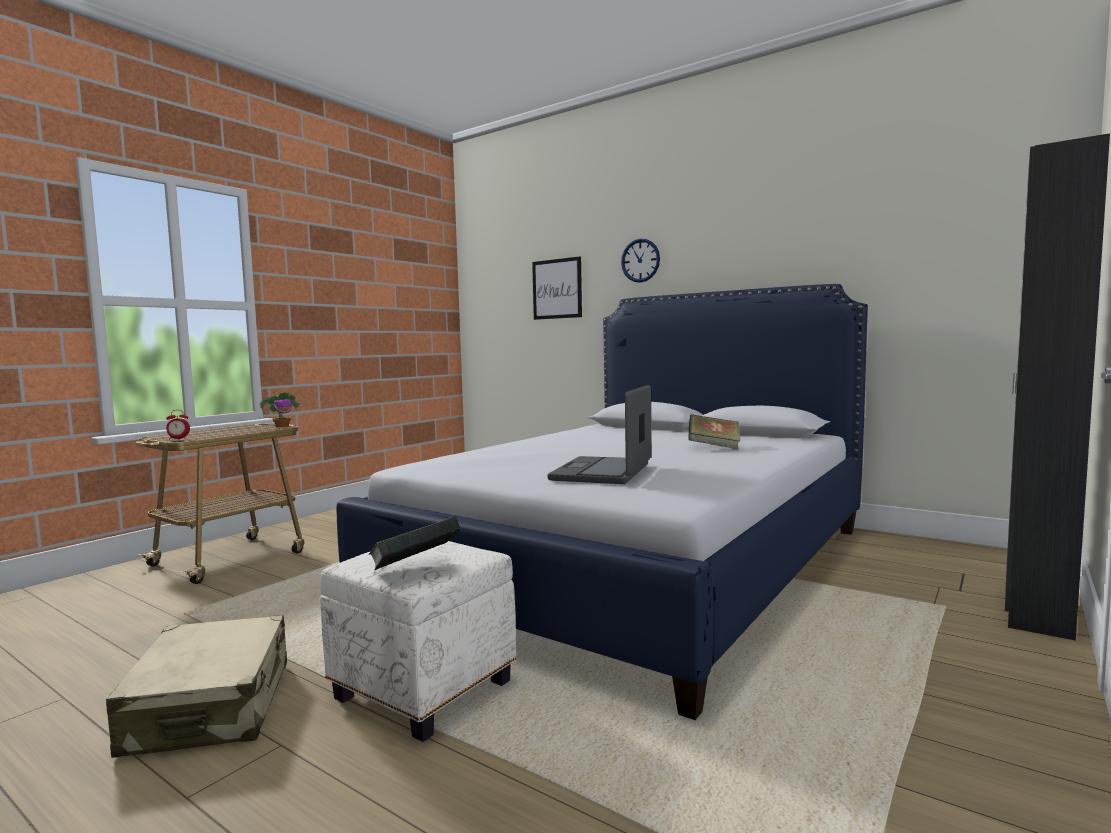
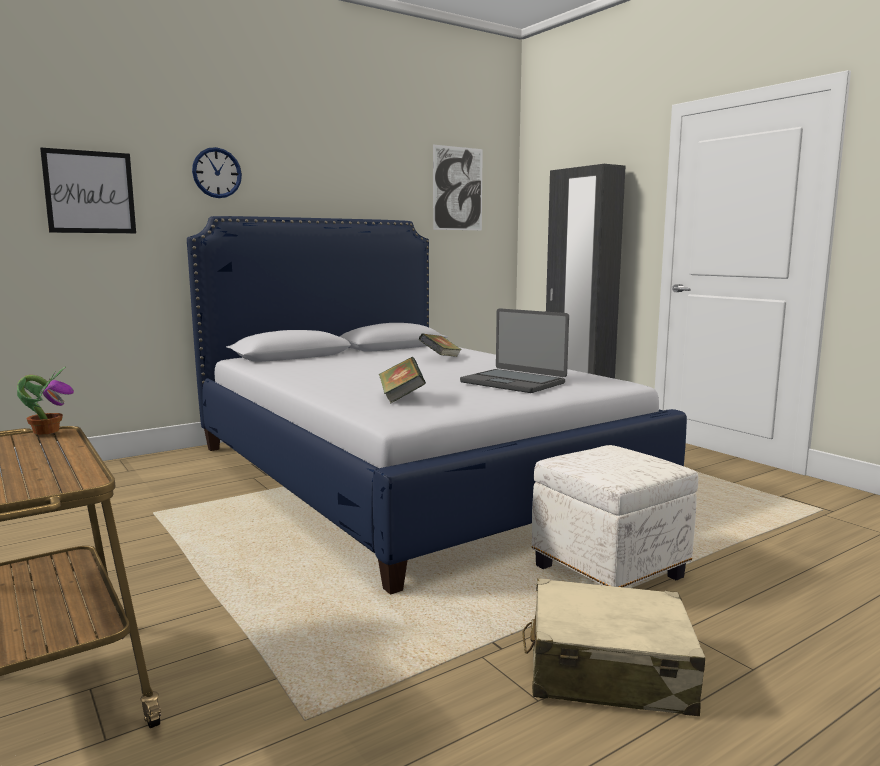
camera: 70 degrees left, 5 degrees up
alarm clock [166,410,190,440] -> none
book [369,516,460,570] -> book moved to [379,357,426,403]
none -> picture [433,145,483,230]

